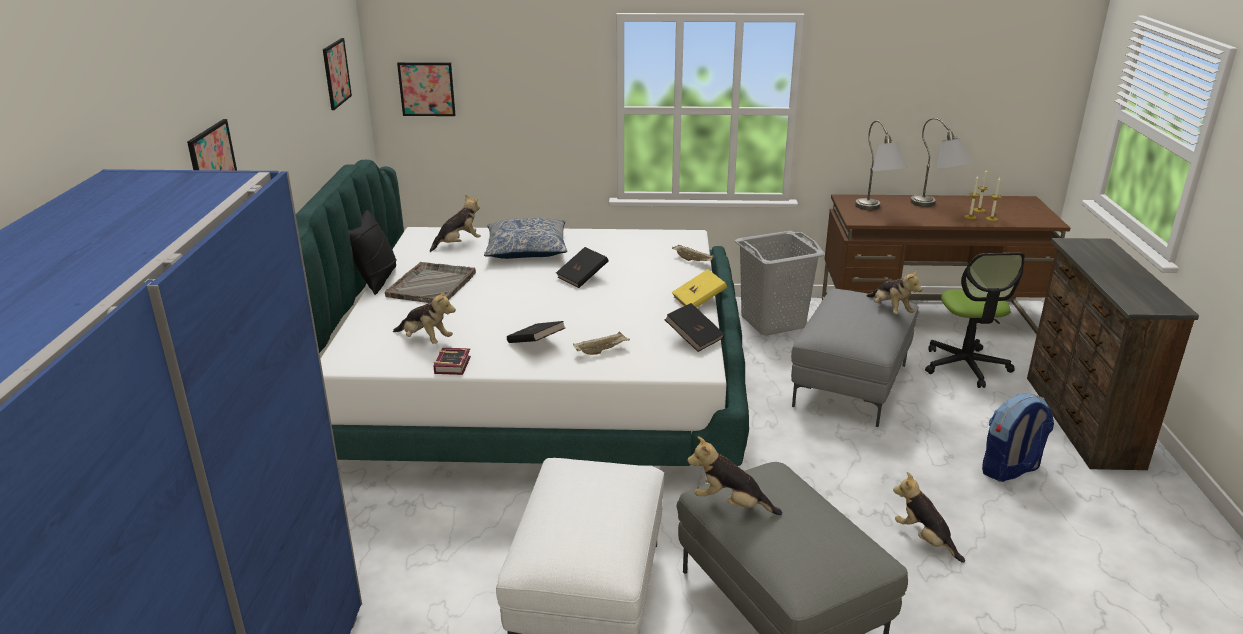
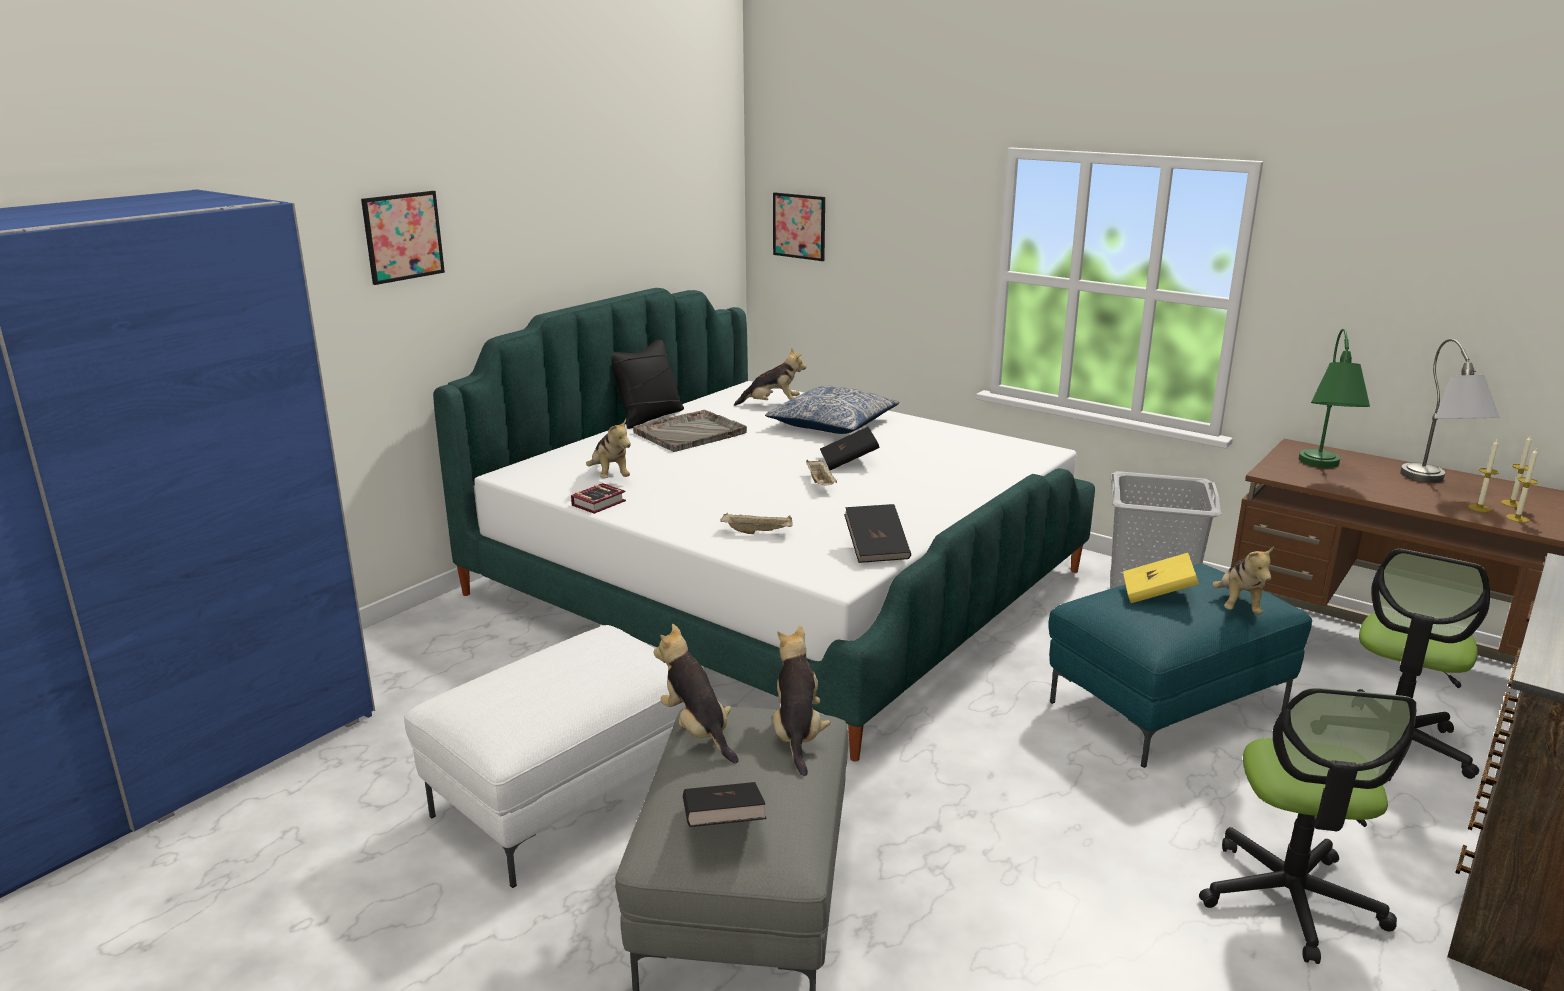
camera: 35 degrees right, 5 degrees down
picture [323,38,352,110] -> none
black book [507,321,565,343] -> black book moved to [683,782,767,827]
beige tray [672,245,714,261] -> beige tray moved to [806,460,837,485]
yellow book [672,269,727,308] -> yellow book moved to [1123,553,1199,603]
grey ottoman [791,289,919,427] -> turquoise ottoman [1048,564,1312,768]
grey table lamp [855,120,907,210] -> green table lamp [1299,329,1370,468]
plush toy [893,472,965,563] -> plush toy moved to [773,625,831,776]
backpack [982,394,1054,482] -> office chair [1199,688,1416,964]

